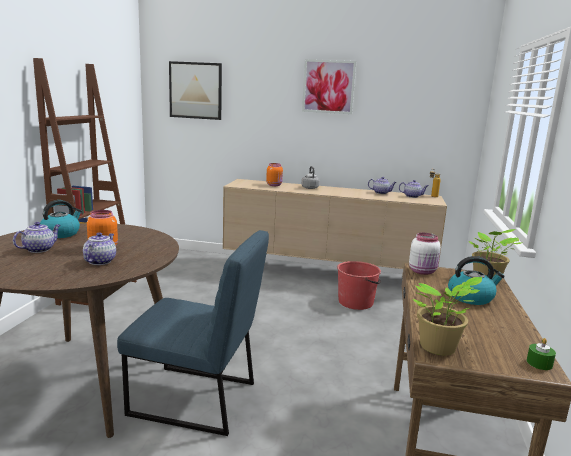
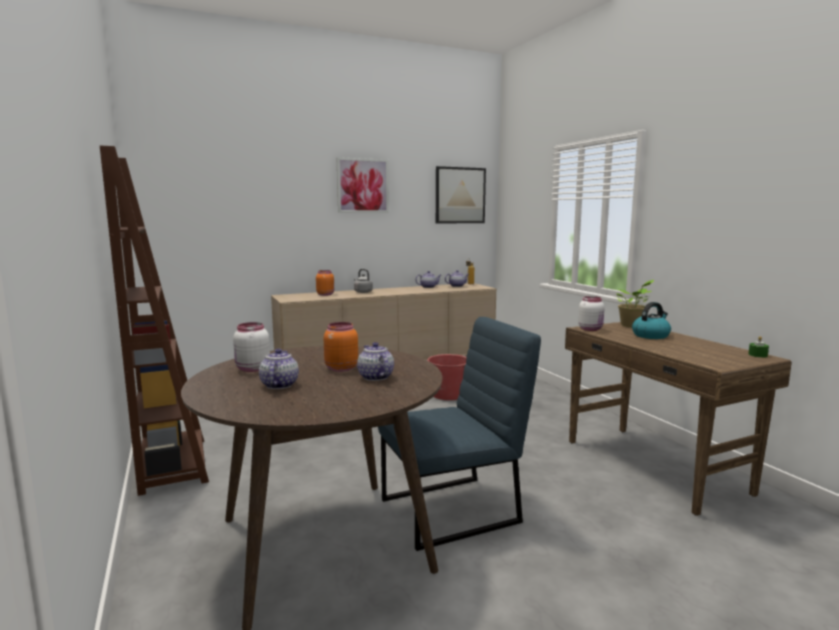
camera: 35 degrees left, 5 degrees down
kettle [40,200,82,238] -> white jar [233,322,270,372]
picture [169,61,222,120] -> picture moved to [436,166,486,224]
potted plant [412,277,482,355] -> none

